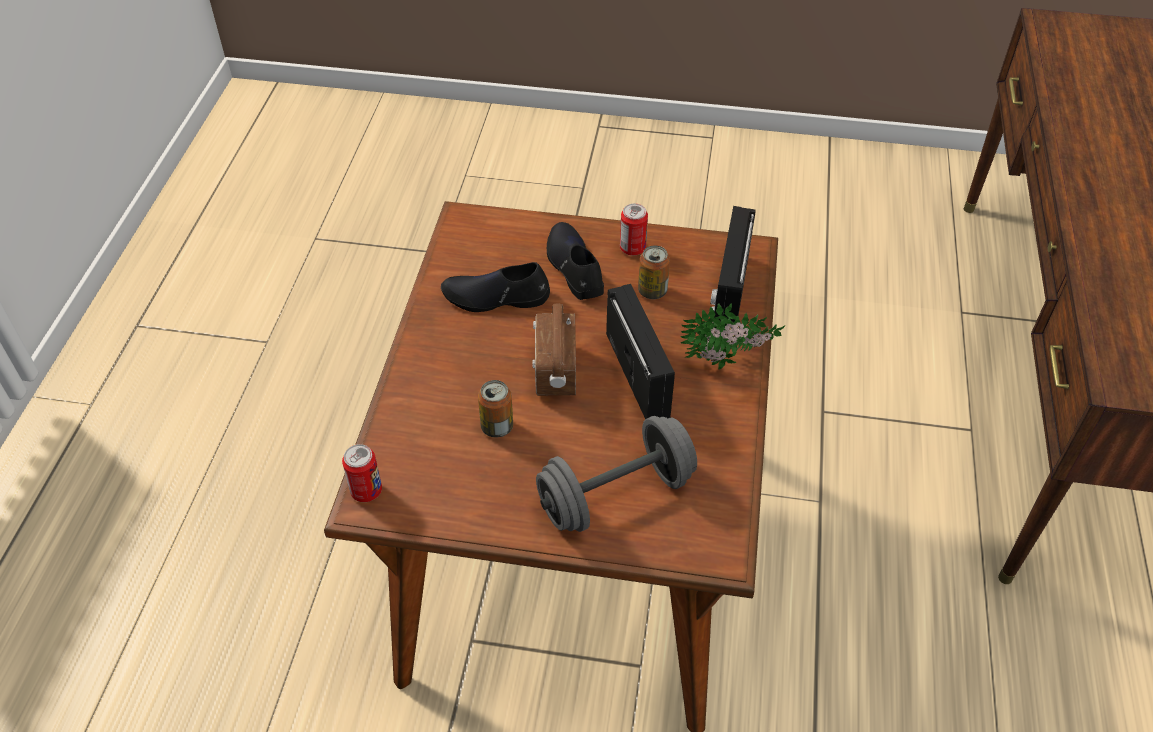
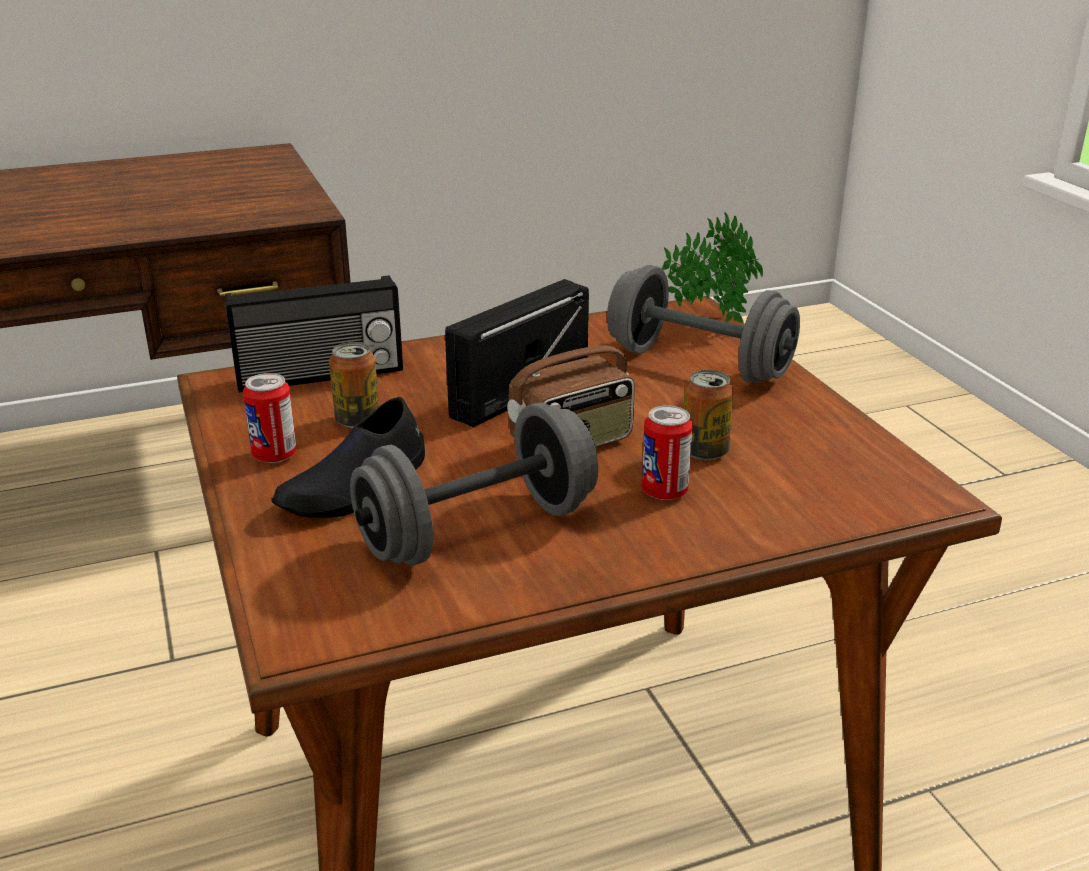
camera: 120 degrees left, 20 degrees down
can [342,444,382,502] -> can moved to [641,406,693,500]
black shoe [441,262,550,312] -> grey dumbbell [350,403,598,566]
potted plant [680,303,785,369] -> potted plant moved to [662,212,763,323]

